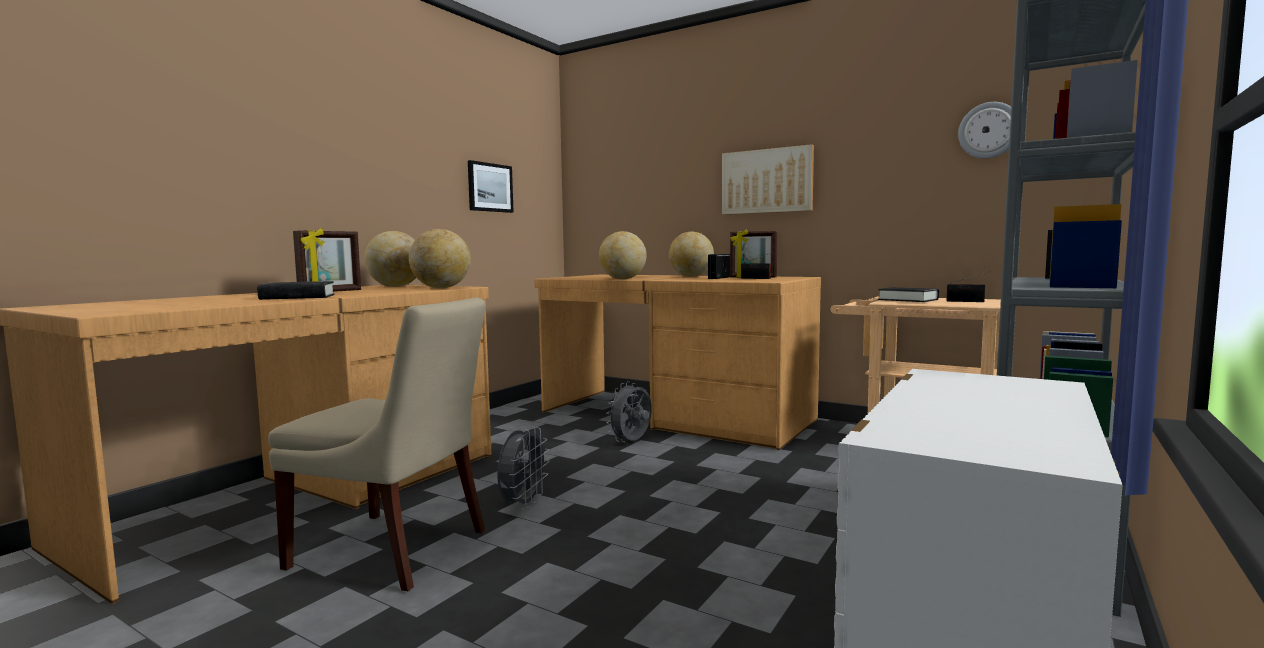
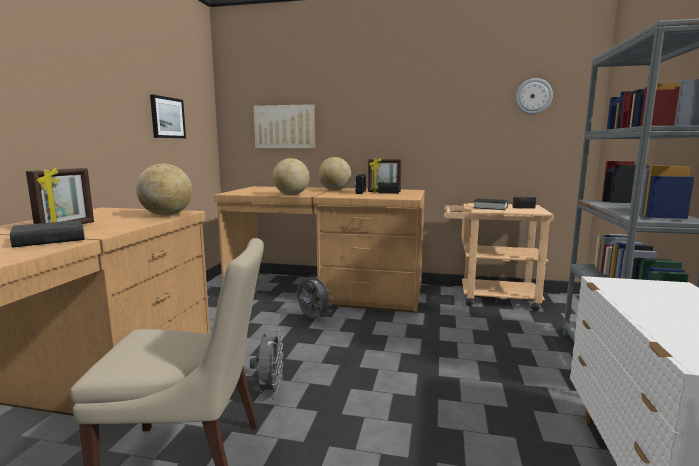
camera: 20 degrees left, 5 degrees up
globe [364,231,416,287] -> none
grey fan [606,381,652,442] -> grey fan turned 120 degrees clockwise [297,274,332,319]
picture [722,144,814,215] -> picture moved to [253,104,315,148]

